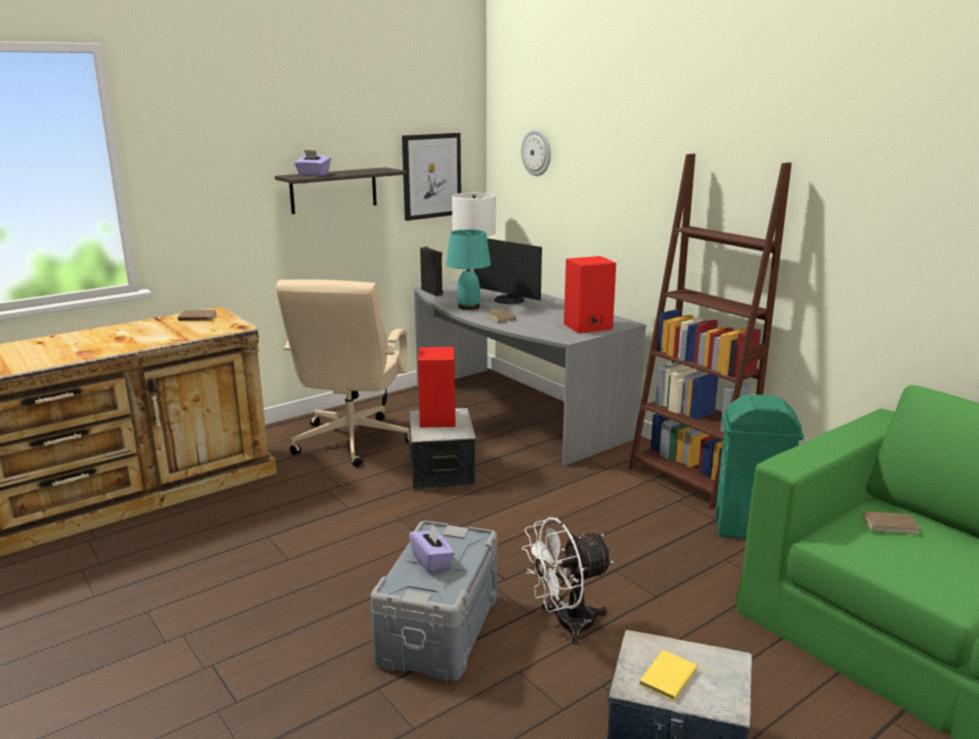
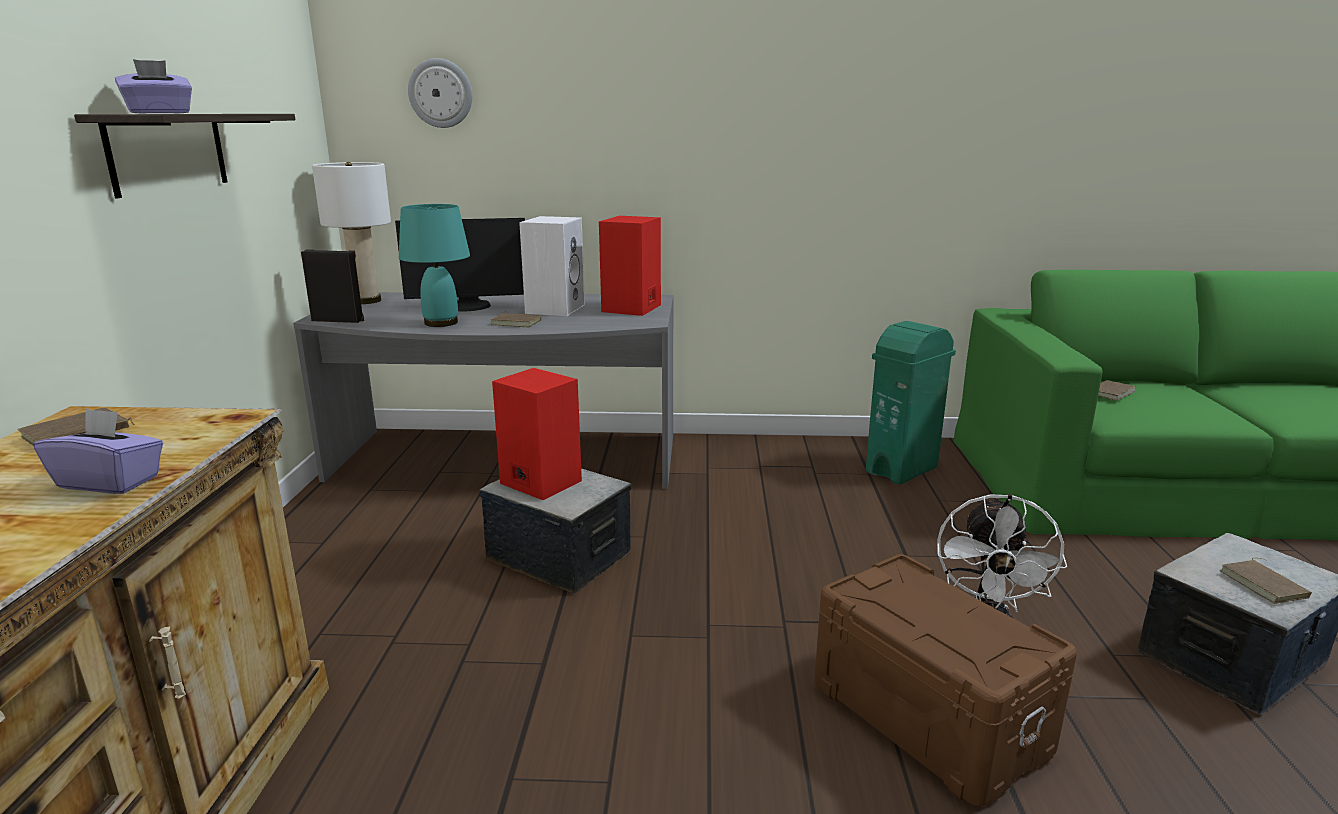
camera: 50 degrees left, 0 degrees up
beige office chair [276,280,410,467] -> none
grey storage box [371,521,497,681] -> brown storage box [814,554,1077,807]
picture [402,133,461,221] -> none
purple tissue box [409,524,455,573] -> purple tissue box moved to [34,408,163,494]
brown bookcase [629,154,792,509] -> none
yellow book [639,650,709,701] -> brown book [1220,558,1312,604]
none -> white speaker [519,216,585,316]

